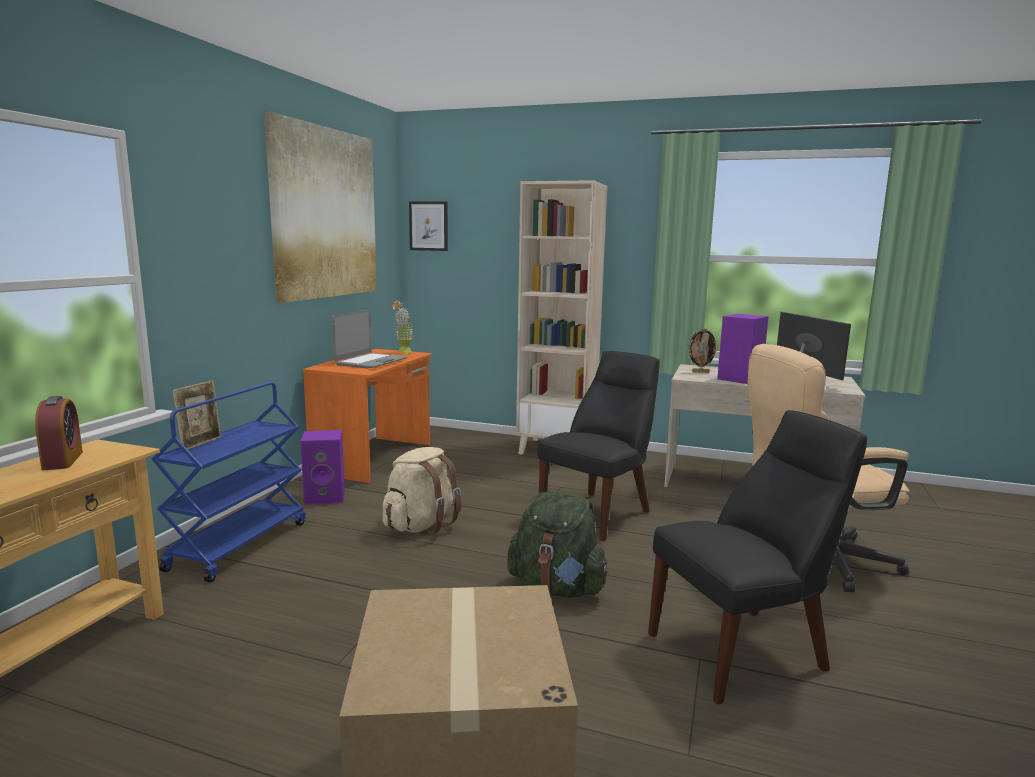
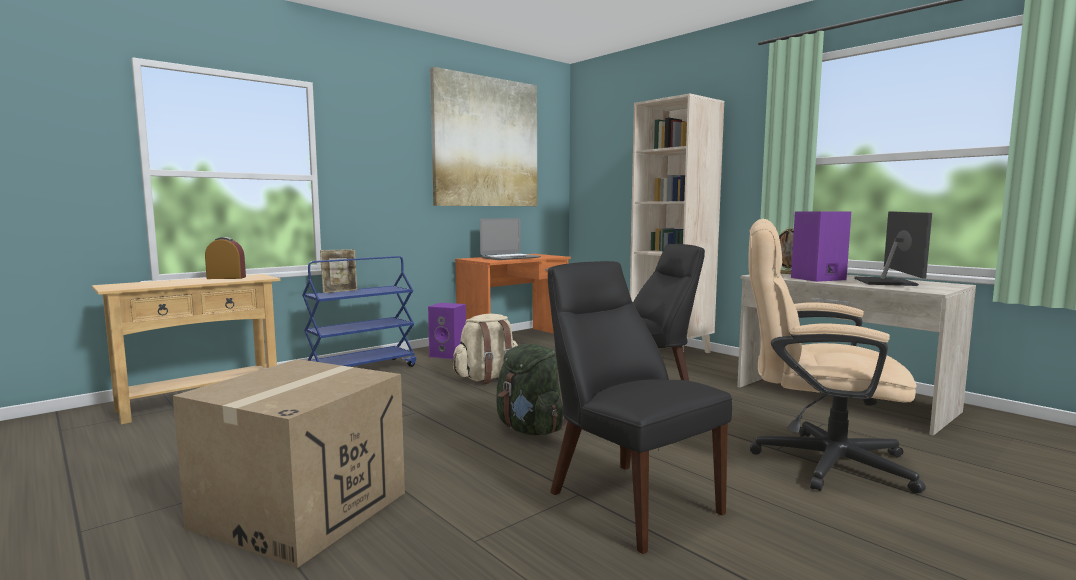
camera: 30 degrees right, 5 degrees down
alarm clock [35,396,83,470] -> alarm clock turned 105 degrees counterclockwise [205,237,246,279]
potted plant [391,300,414,354] -> none
picture [409,202,448,251] -> none
black chair [648,410,867,705] -> black chair turned 135 degrees counterclockwise [548,261,732,554]

